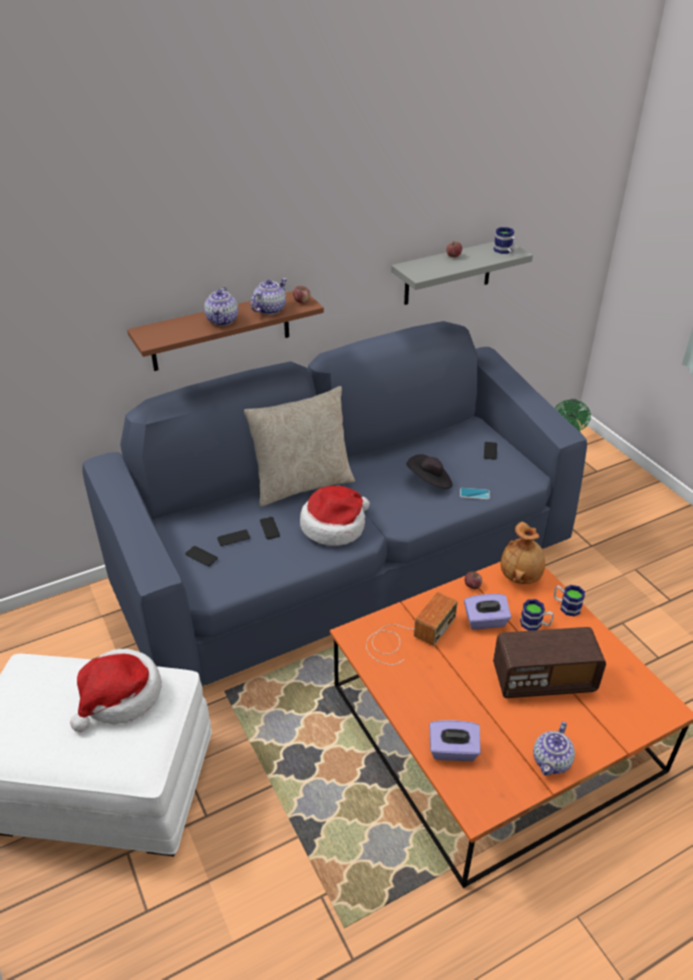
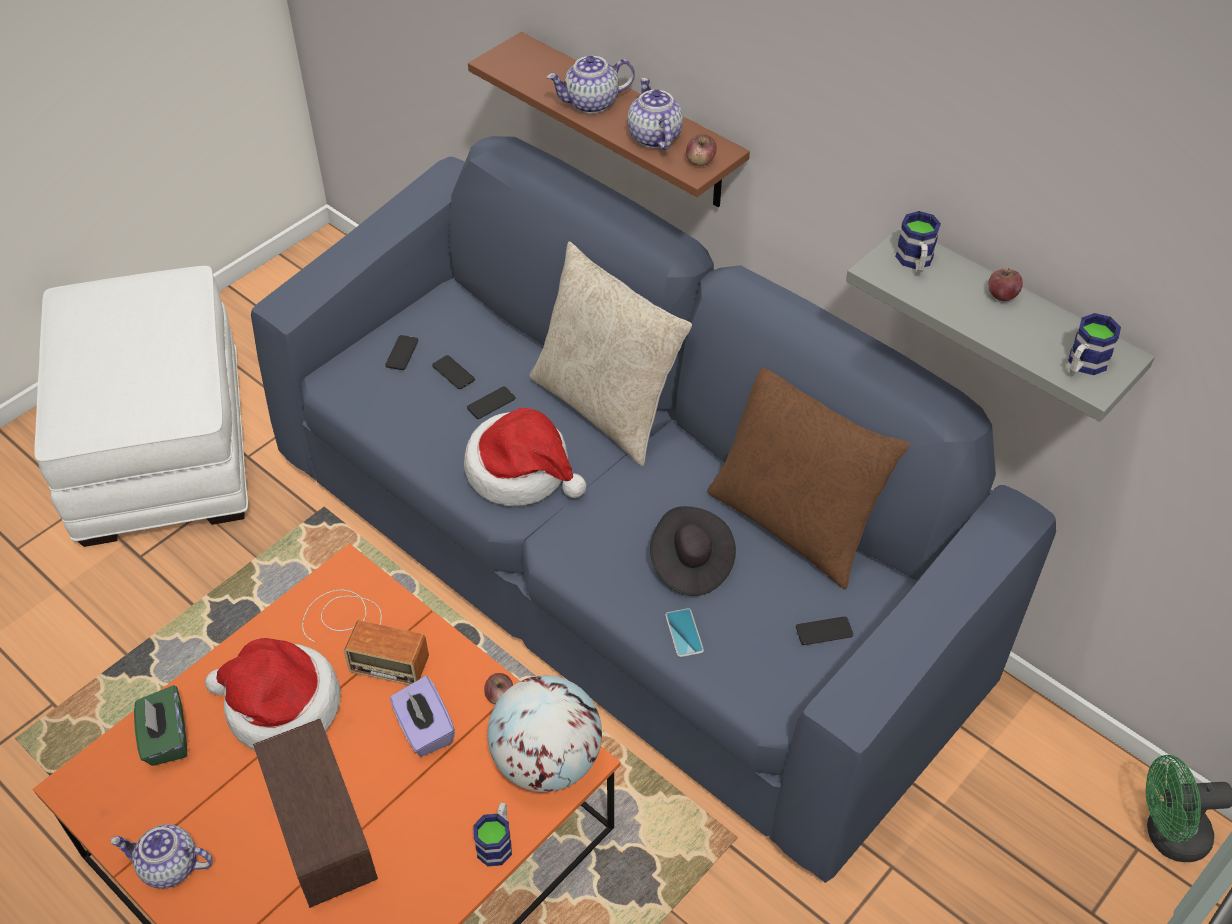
camera: 70 degrees right, 10 degrees up
hat [70,649,162,732] -> hat moved to [205,638,341,750]
teapot [251,278,287,315] -> teapot turned 120 degrees counterclockwise [627,78,683,150]
purple tissue box [429,720,481,761] -> green tissue box [134,685,187,766]
brown vase [501,521,545,584] -> globe [487,675,602,792]
mug [520,599,554,631] -> mug moved to [895,211,941,272]
none -> brown pillow [707,368,910,589]

